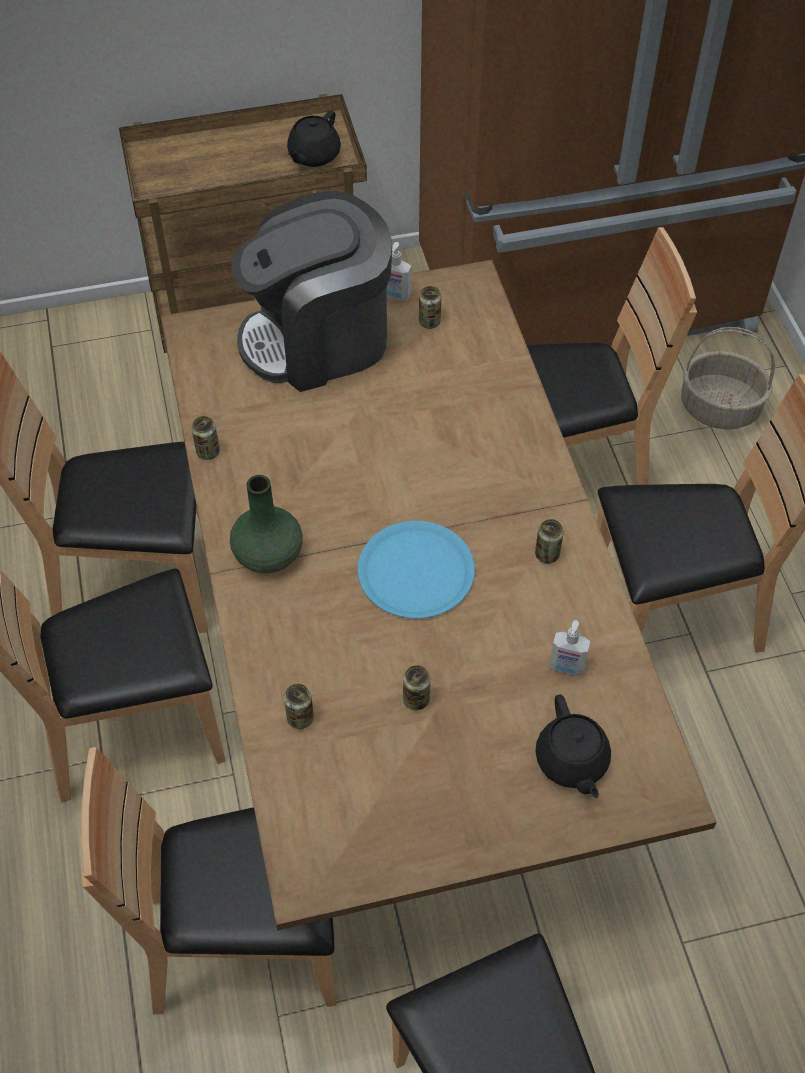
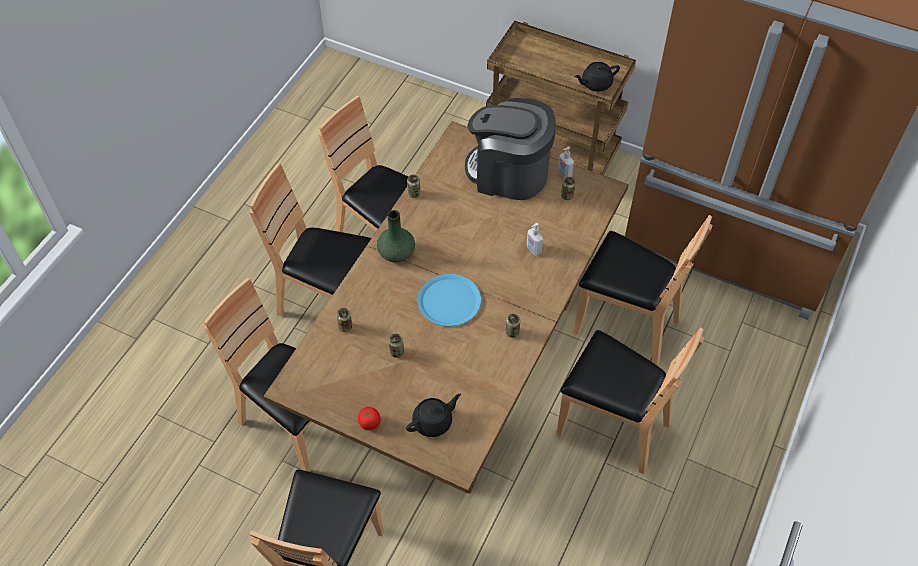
camera: 40 degrees right, 0 degrees up
black teapot [536,694,611,798] -> black teapot turned 150 degrees counterclockwise [406,394,461,437]
soap dispenser [549,620,590,676] -> soap dispenser moved to [527,223,543,256]
basket [681,327,775,430] -> none
none -> tomato [358,407,381,430]

